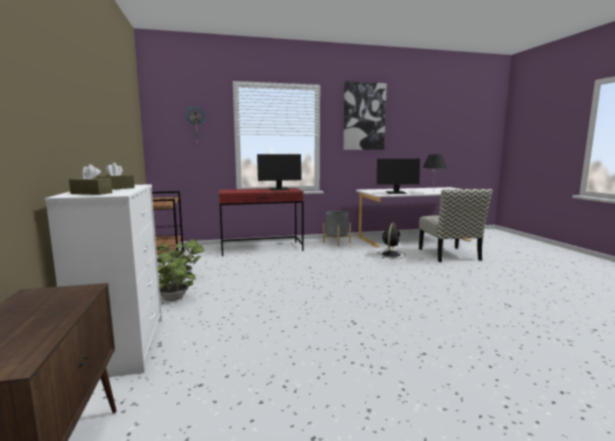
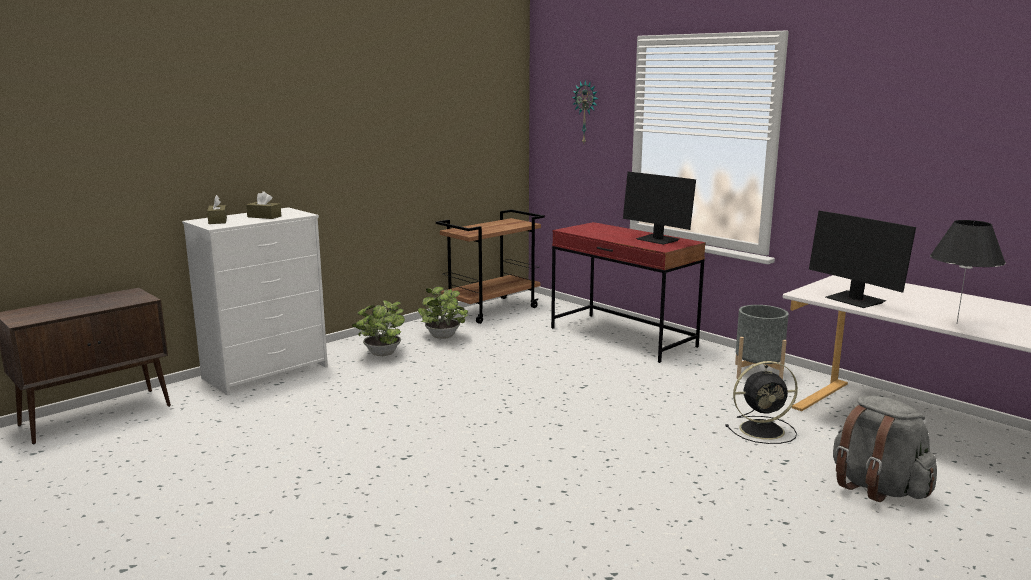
camera: 60 degrees right, 5 degrees up
picture [343,81,387,150] -> none
chair [419,189,493,262] -> grey backpack [833,396,937,502]

